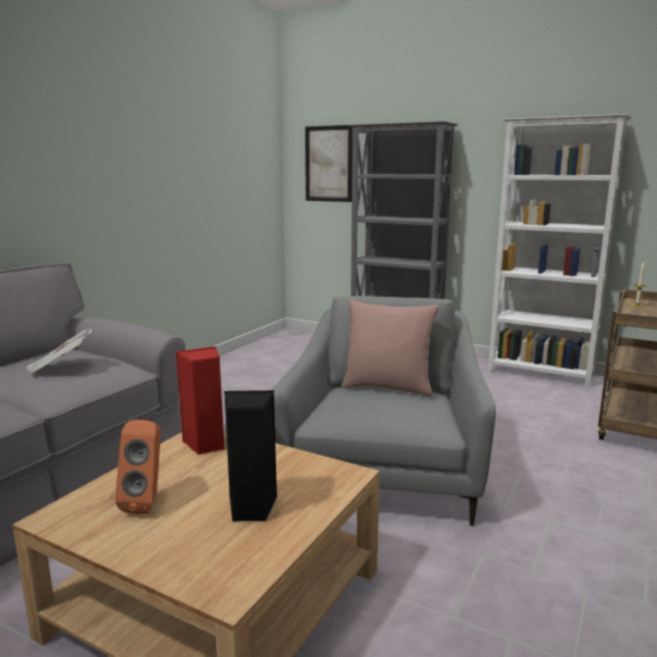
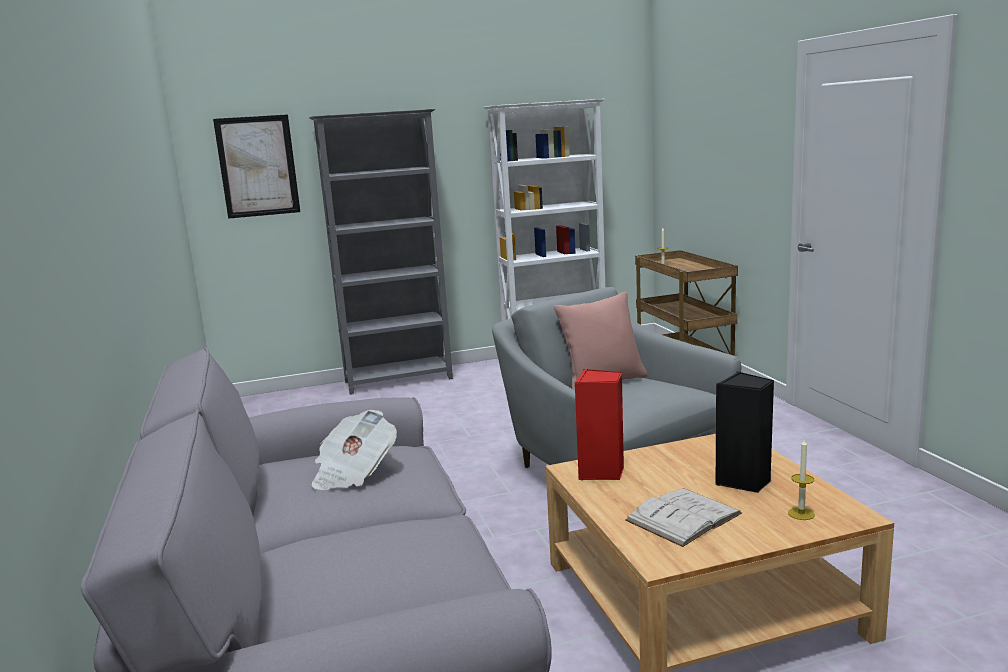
camera: 45 degrees left, 0 degrees up
orange speaker [115,420,161,514] -> white book [625,488,742,547]
none -> candle [788,438,815,520]

